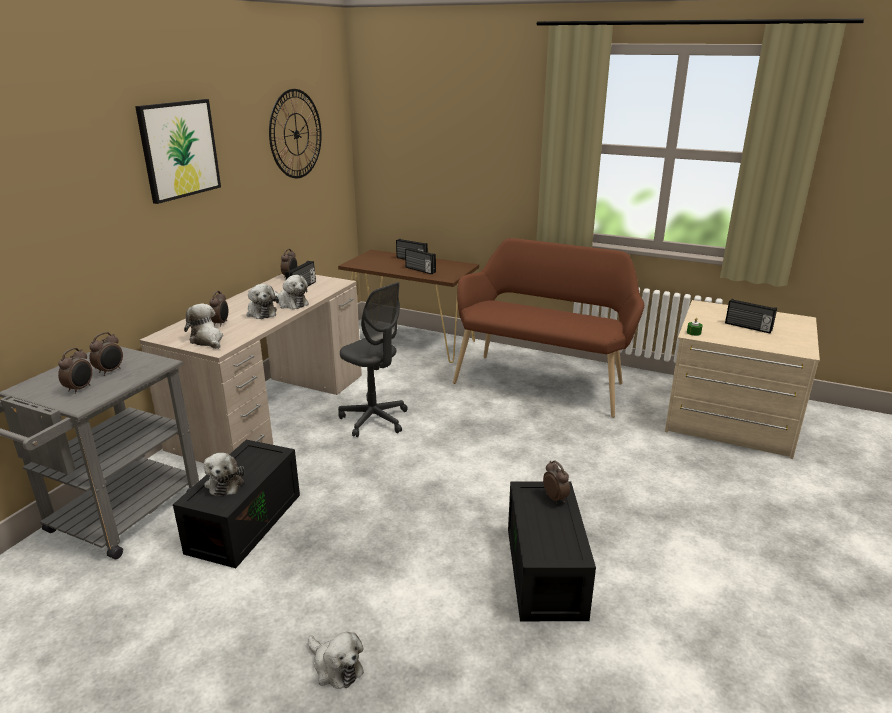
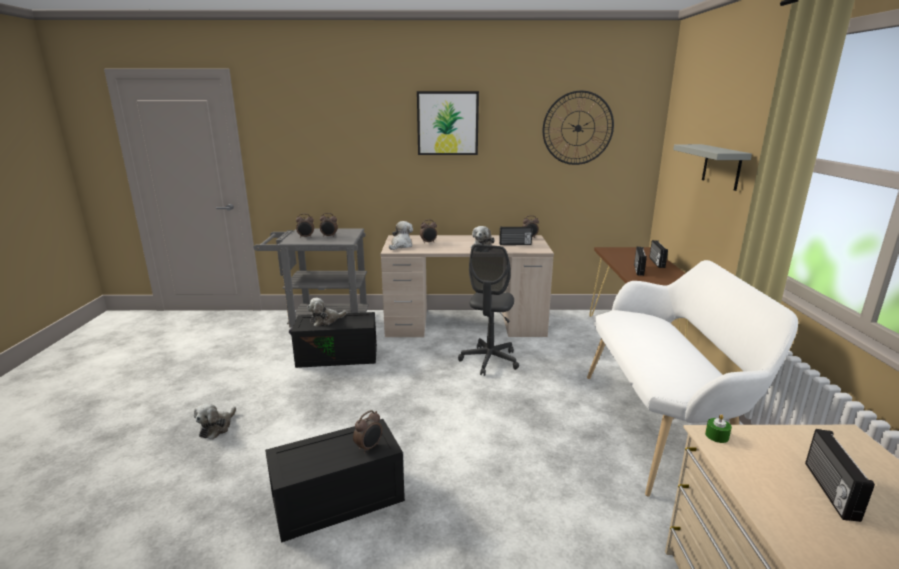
camera: 65 degrees right, 5 degrees down
plush toy [247,284,279,319] -> none
brown bench [453,238,644,418] -> white bench [587,260,798,497]
none -> grey shelf [673,144,752,191]

